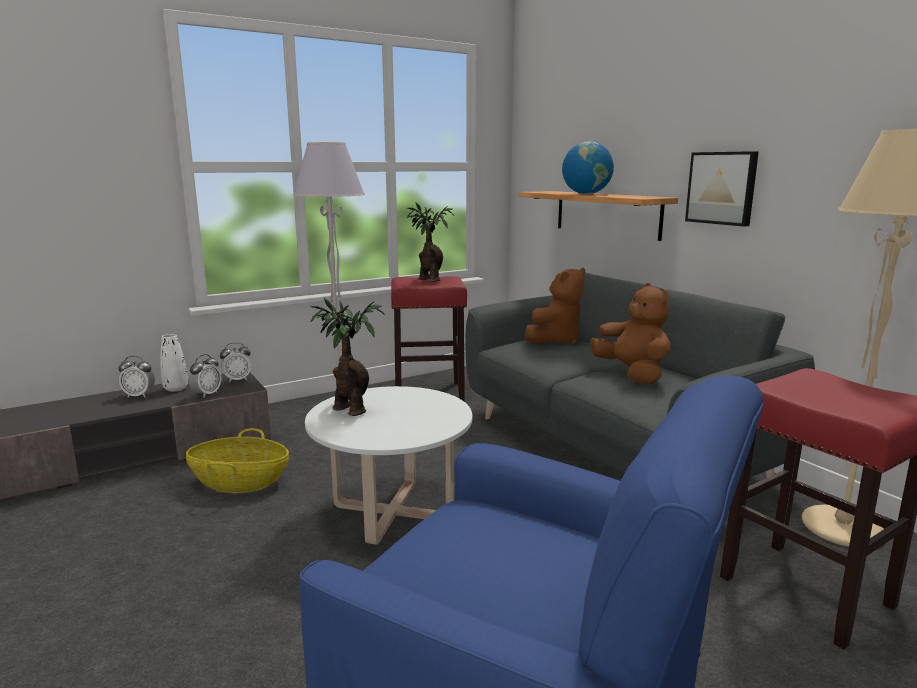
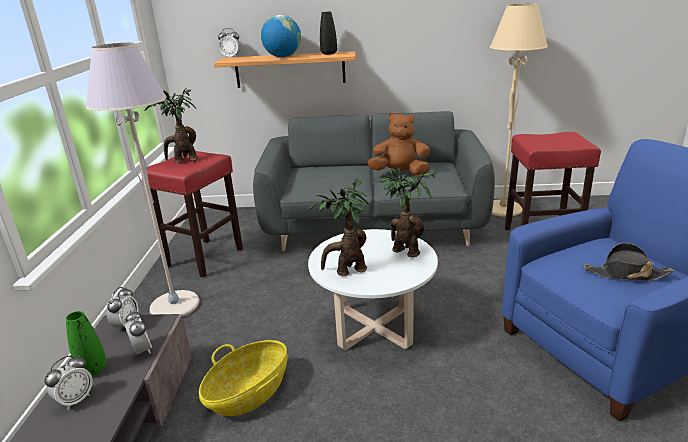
camera: 55 degrees left, 10 degrees up
white vase [160,334,188,392] -> green vase [66,311,107,376]
brown plush toy [525,268,585,345] -> none
picture [685,151,759,227] -> none
none -> alarm clock [218,28,241,58]
none -> black vase [320,12,337,55]
none -> potted plant [377,168,436,257]
none -> black hat [583,243,674,281]

